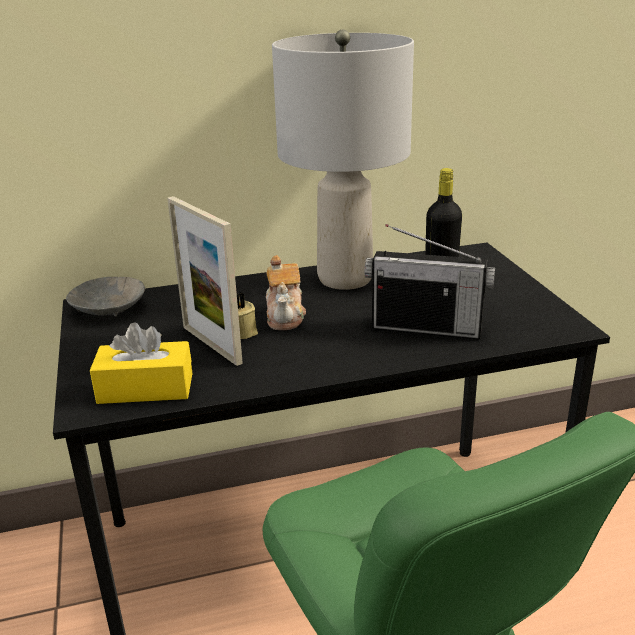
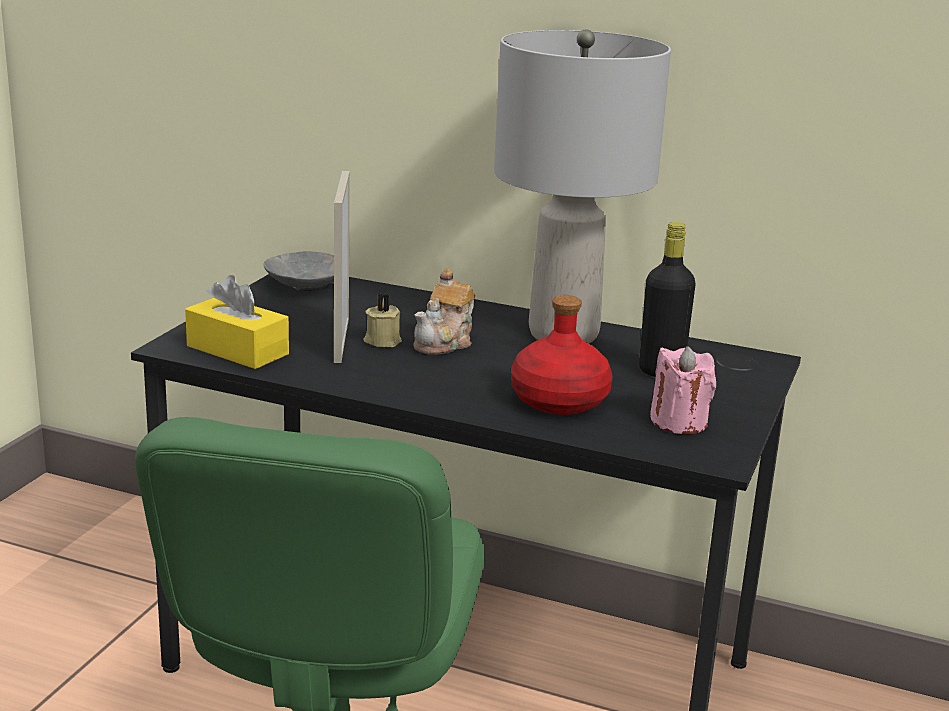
camera: 35 degrees right, 5 degrees down
radio [364,224,495,339] -> red bottle [511,295,613,415]
none -> pink candle [650,346,716,434]

